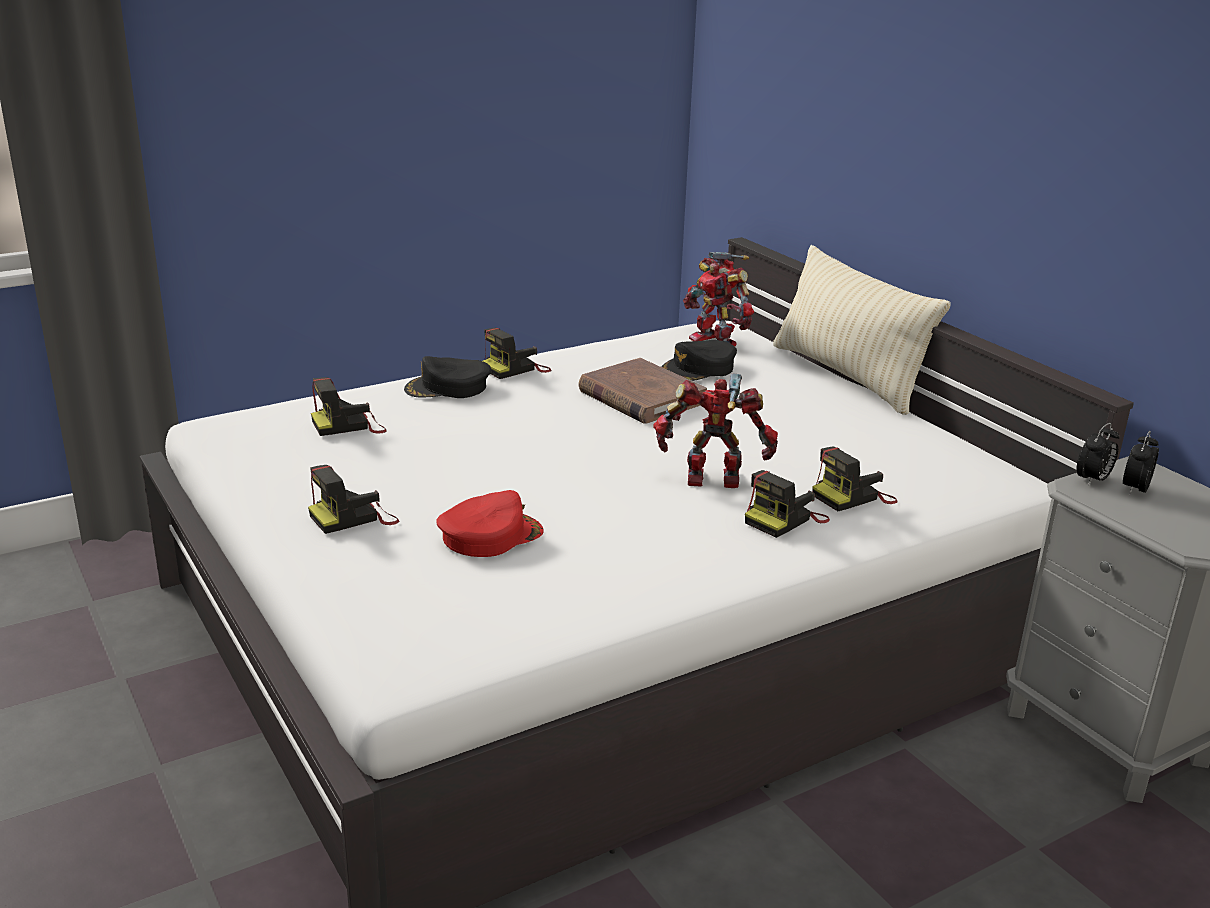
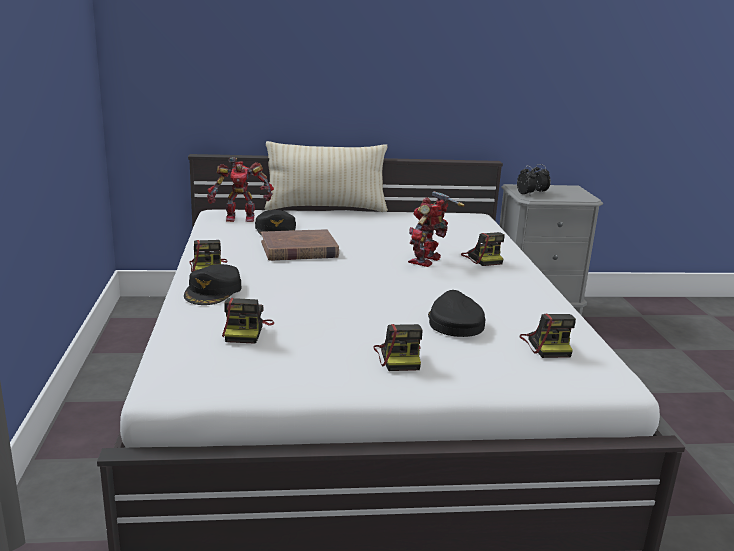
camera: 65 degrees left, 5 degrees down
red cap [436,490,544,557] -> black cap [428,290,485,337]
camera [812,447,898,511] -> camera moved to [520,313,576,358]

